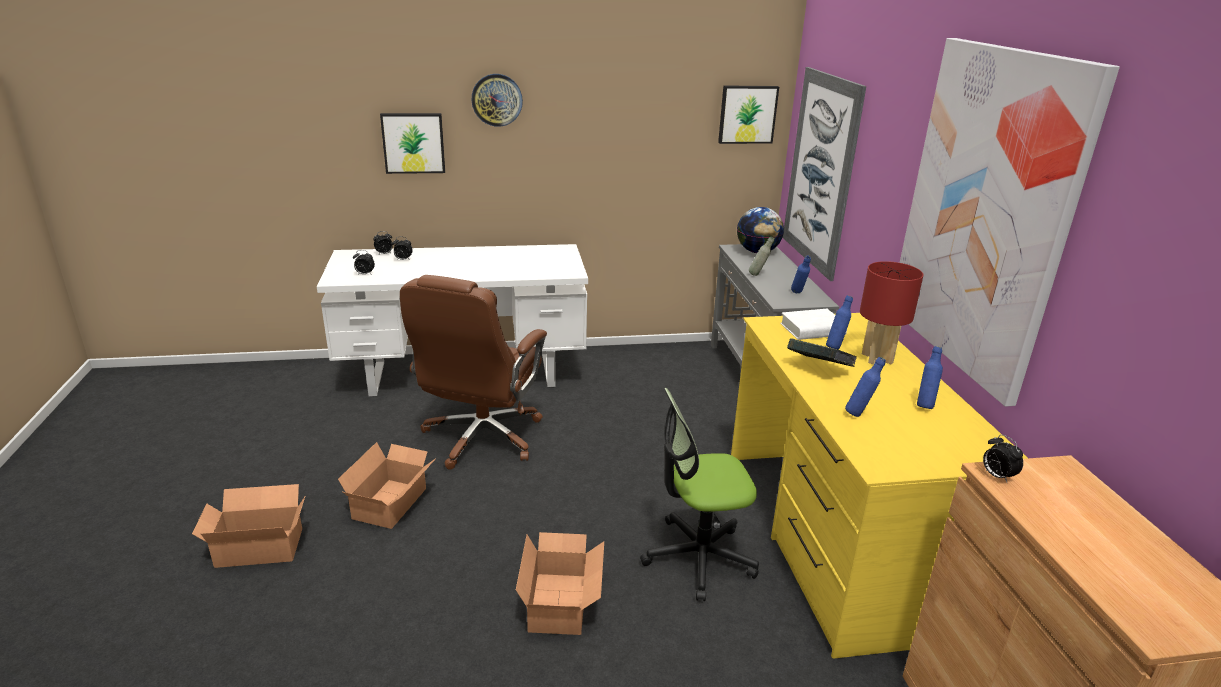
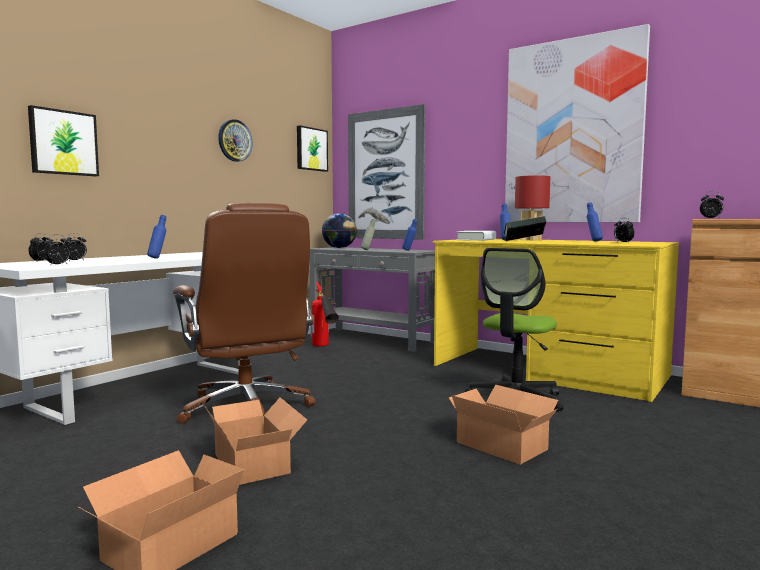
camera: 45 degrees left, 20 degrees down
wall clock [472,74,523,127] -> wall clock moved to [218,119,252,162]
blue bottle [845,357,886,417] -> blue bottle moved to [147,215,166,259]
none -> fire extinguisher [312,282,339,347]
none -> alarm clock [614,218,635,242]

